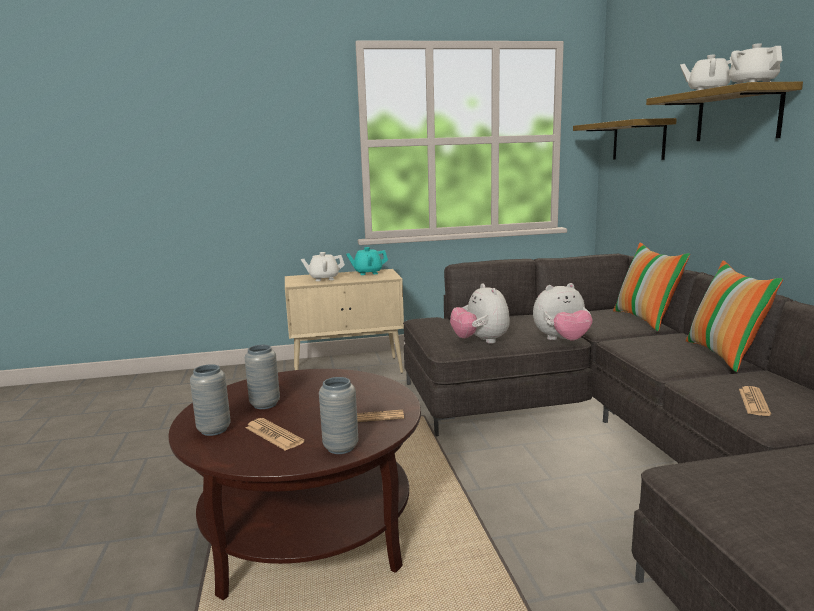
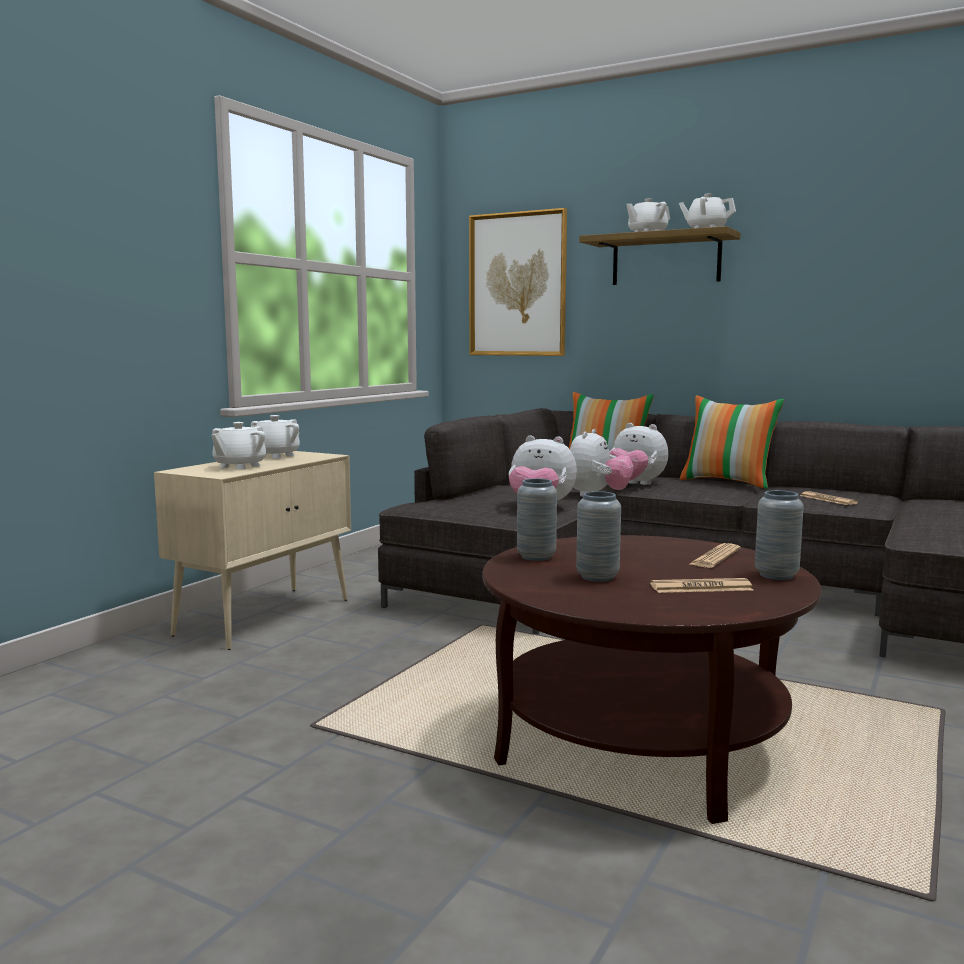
camera: 50 degrees left, 5 degrees down
grey vase [190,364,231,436] -> grey vase moved to [517,479,557,561]
turquoise teapot [346,247,388,275] -> white teapot [250,415,300,459]
shelf [573,118,677,160] -> picture [469,208,567,356]
none -> plush toy [609,423,668,485]

